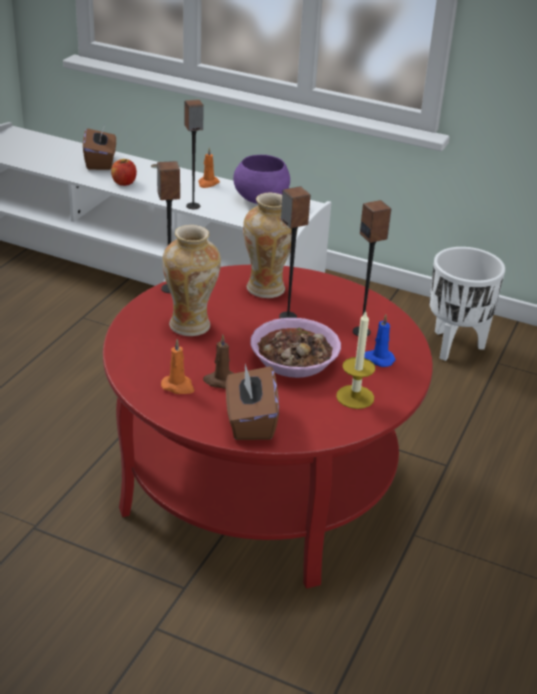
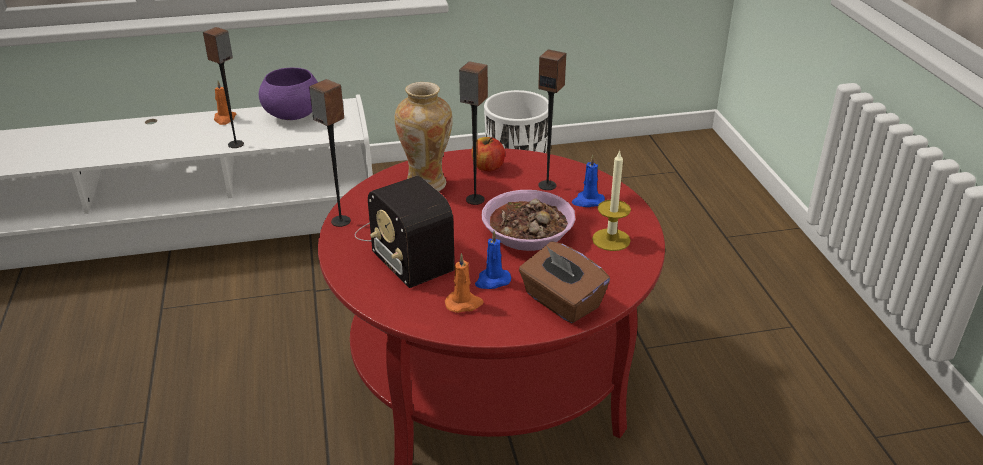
camera: 35 degrees left, 0 degrees up
brown tissue box [83,125,116,170] -> none
apple [111,159,137,186] -> apple moved to [472,137,505,172]
vase [162,225,221,336] -> radio [355,176,455,288]
brown candle [203,335,234,389] -> blue candle [475,231,511,289]

